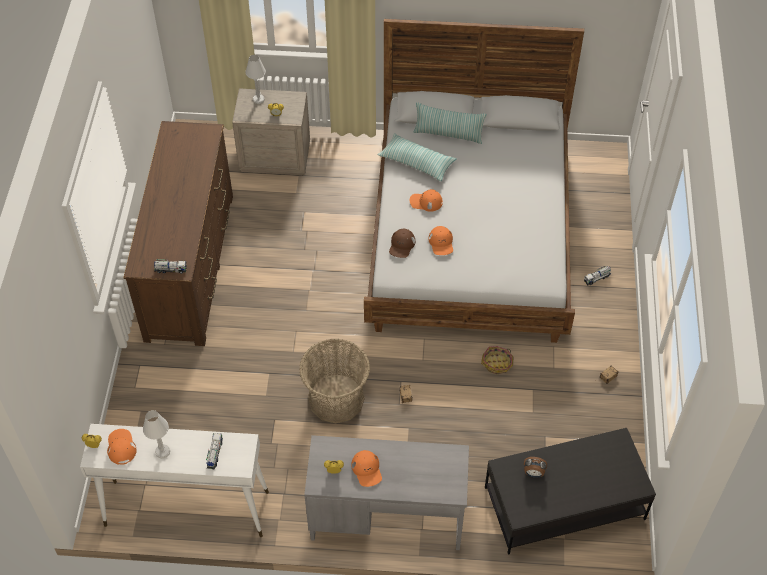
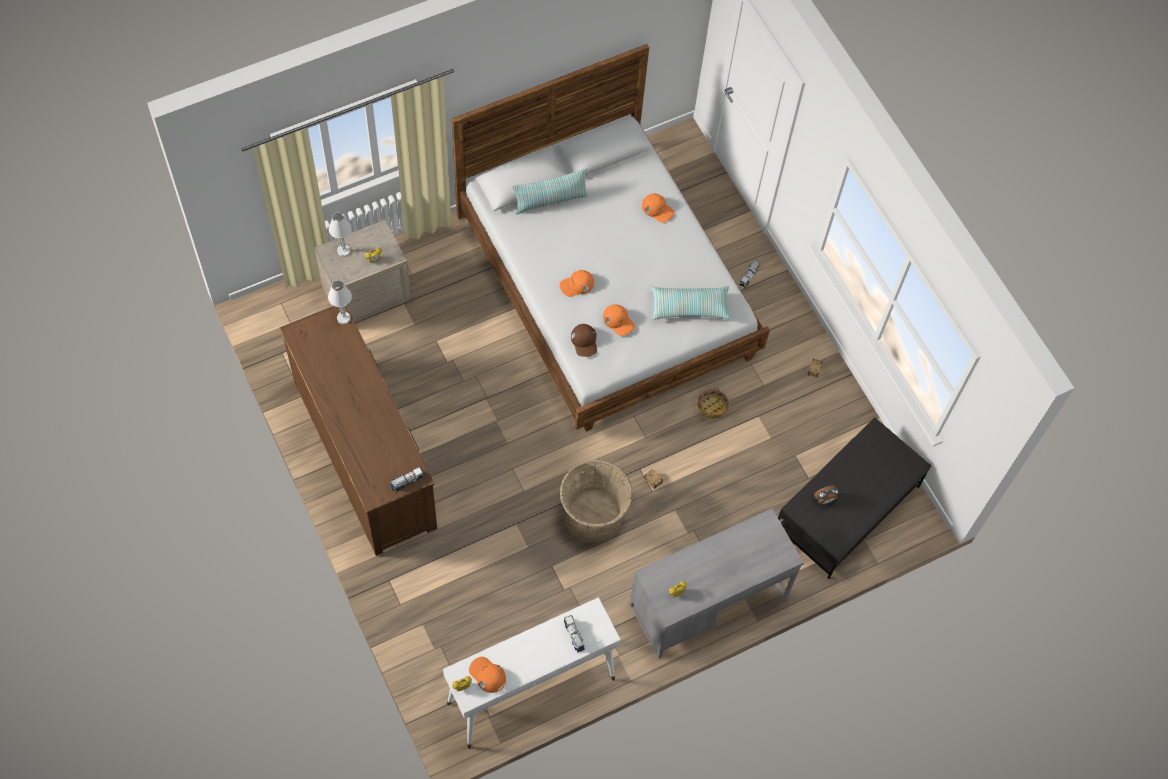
camera: 35 degrees left, 10 degrees up
white table lamp [143,410,170,459] -> white table lamp moved to [328,281,352,325]
orange cap [351,450,382,487] -> orange cap moved to [642,194,674,223]
pillow [378,133,457,181] -> pillow moved to [651,286,731,320]

